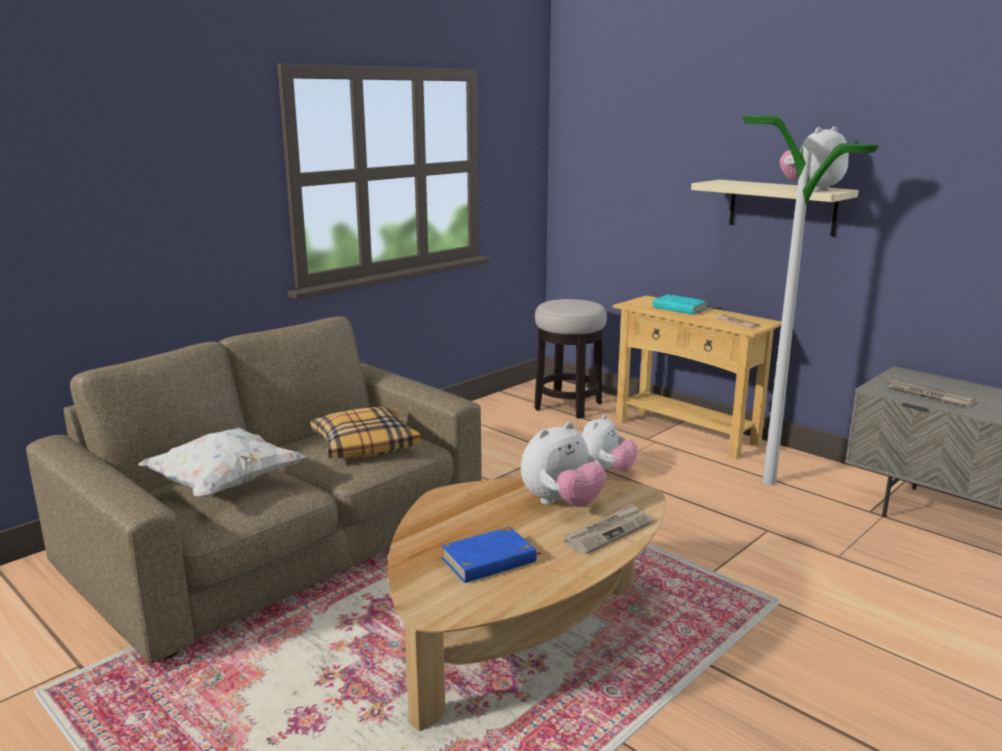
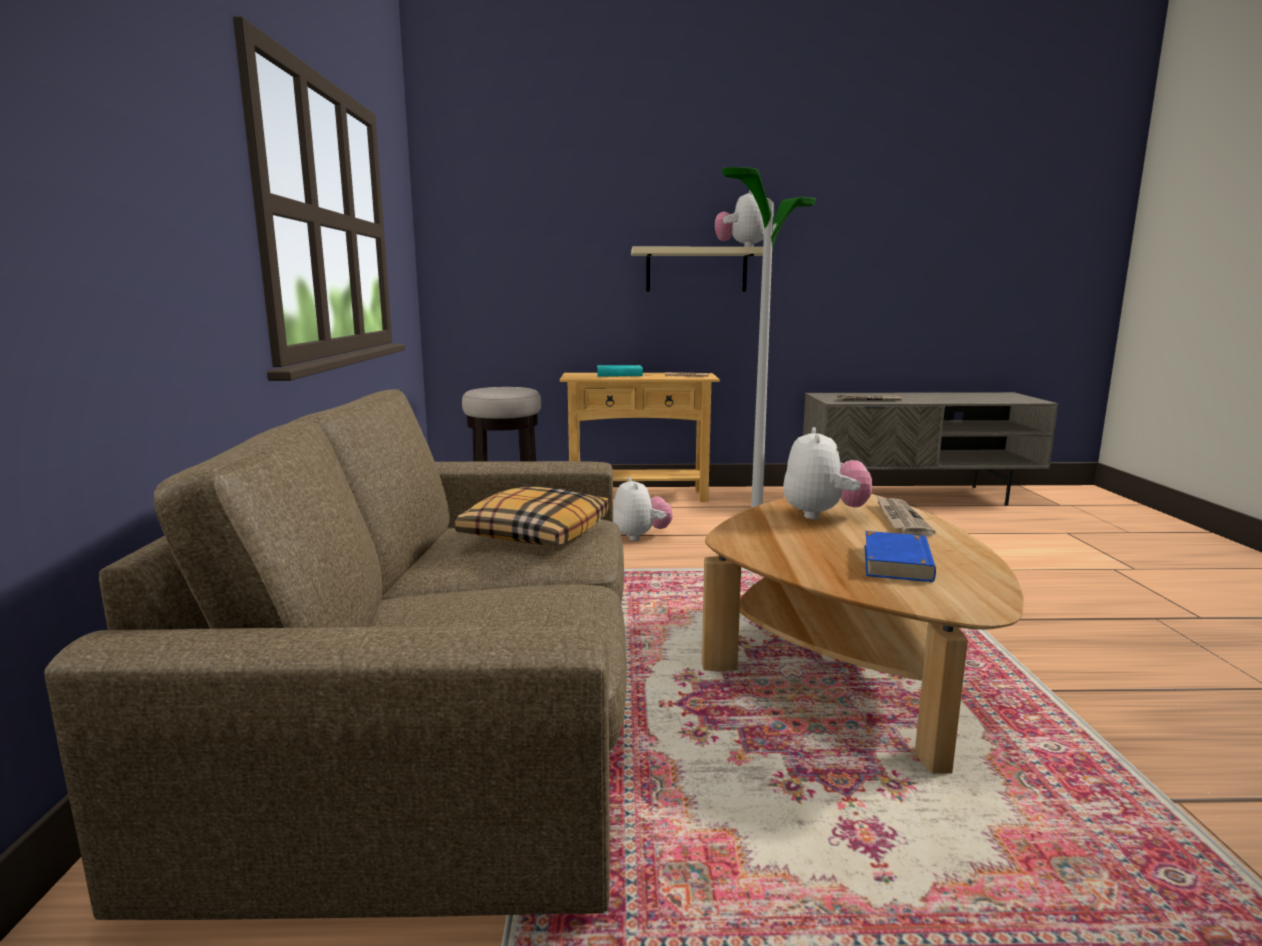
camera: 45 degrees left, 5 degrees down
white pillow [138,428,306,498] -> none

